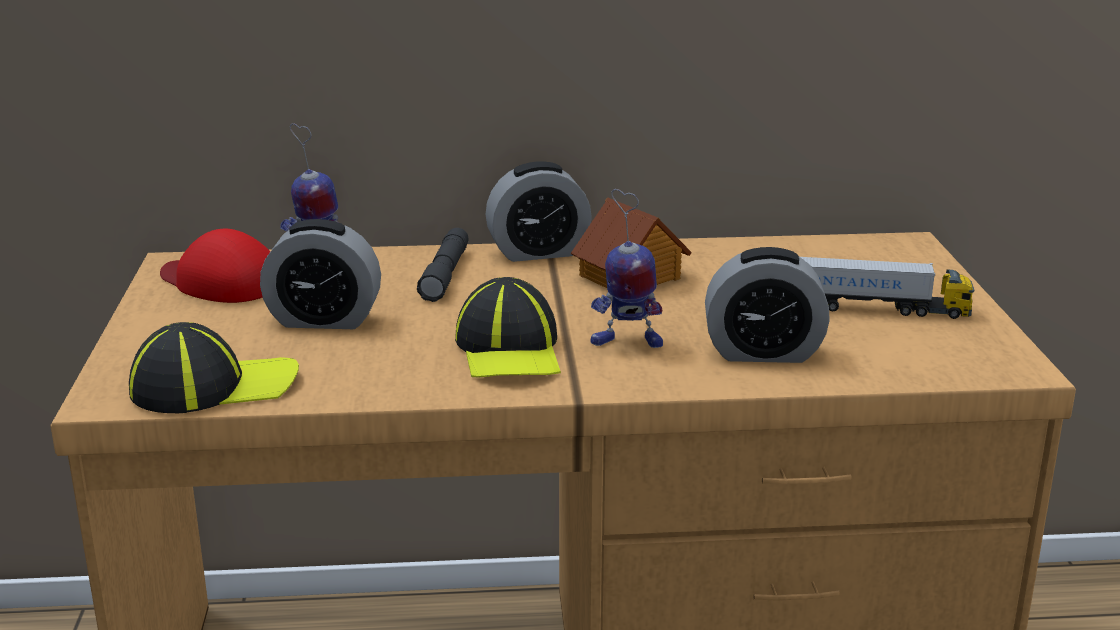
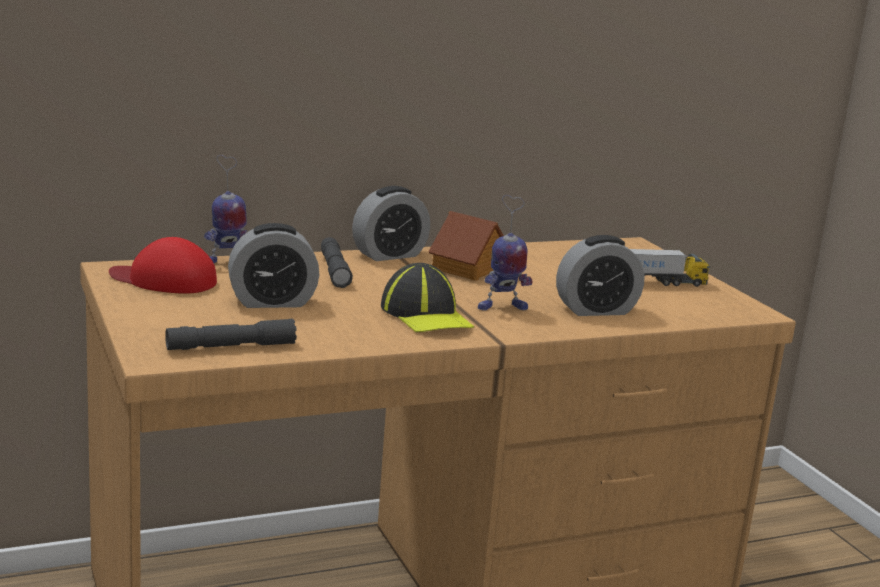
camera: 20 degrees left, 5 degrees down
cap [129,322,299,414] -> grey flashlight [165,319,297,350]

